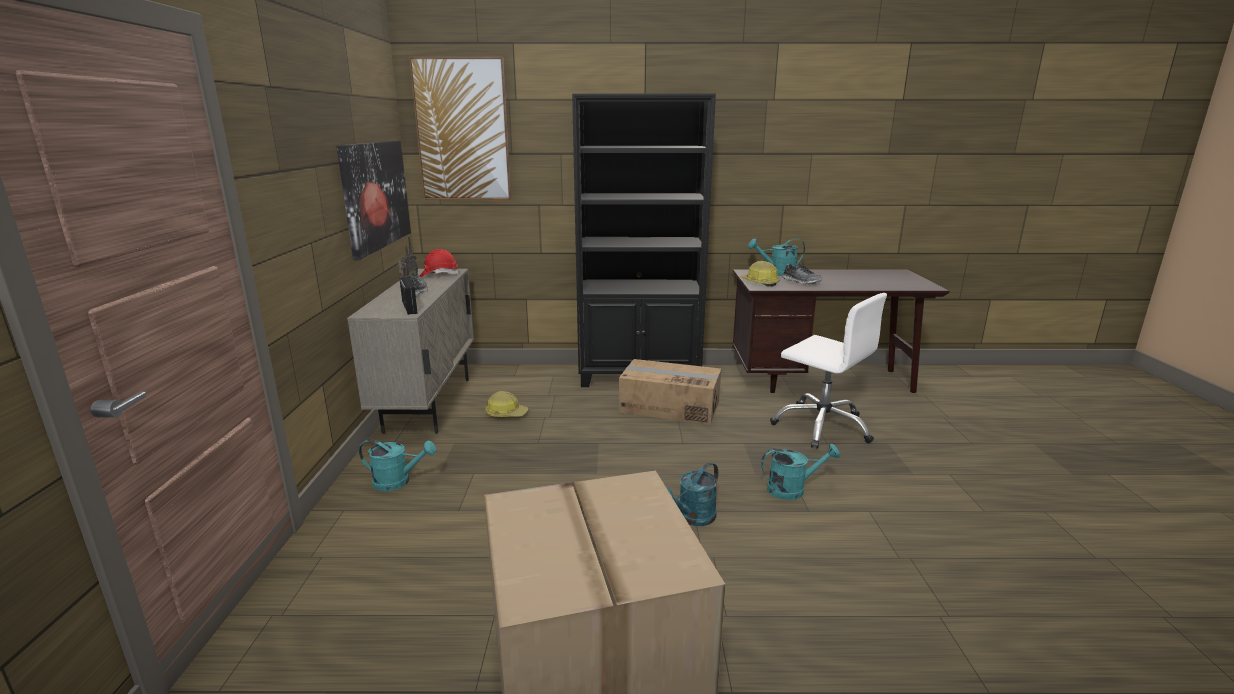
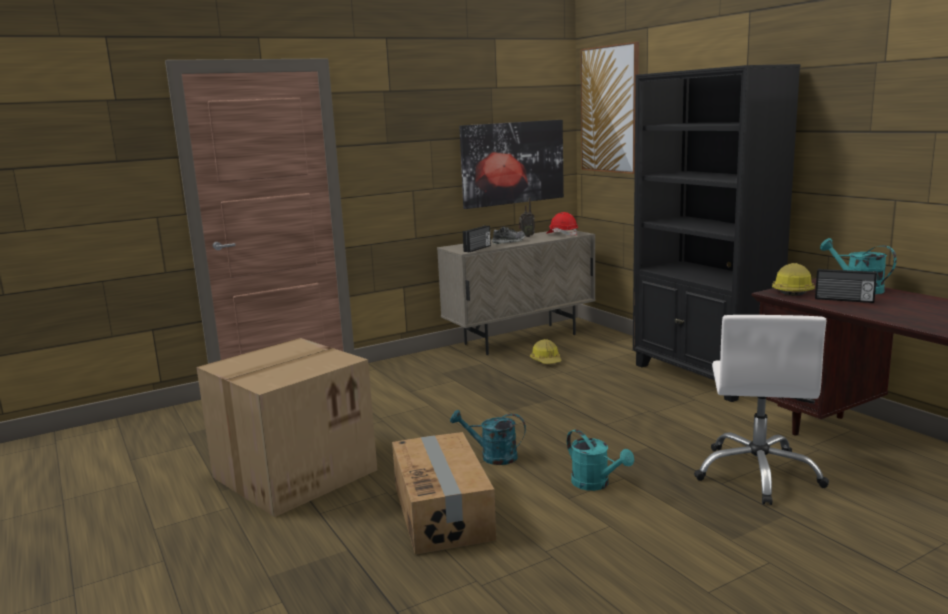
camera: 60 degrees right, 5 degrees down
turquoise watering can [359,439,436,491] -> none
cardboard box [619,359,721,425] -> cardboard box moved to [392,432,496,555]
shoe [782,264,822,285] -> radio [815,268,877,303]

